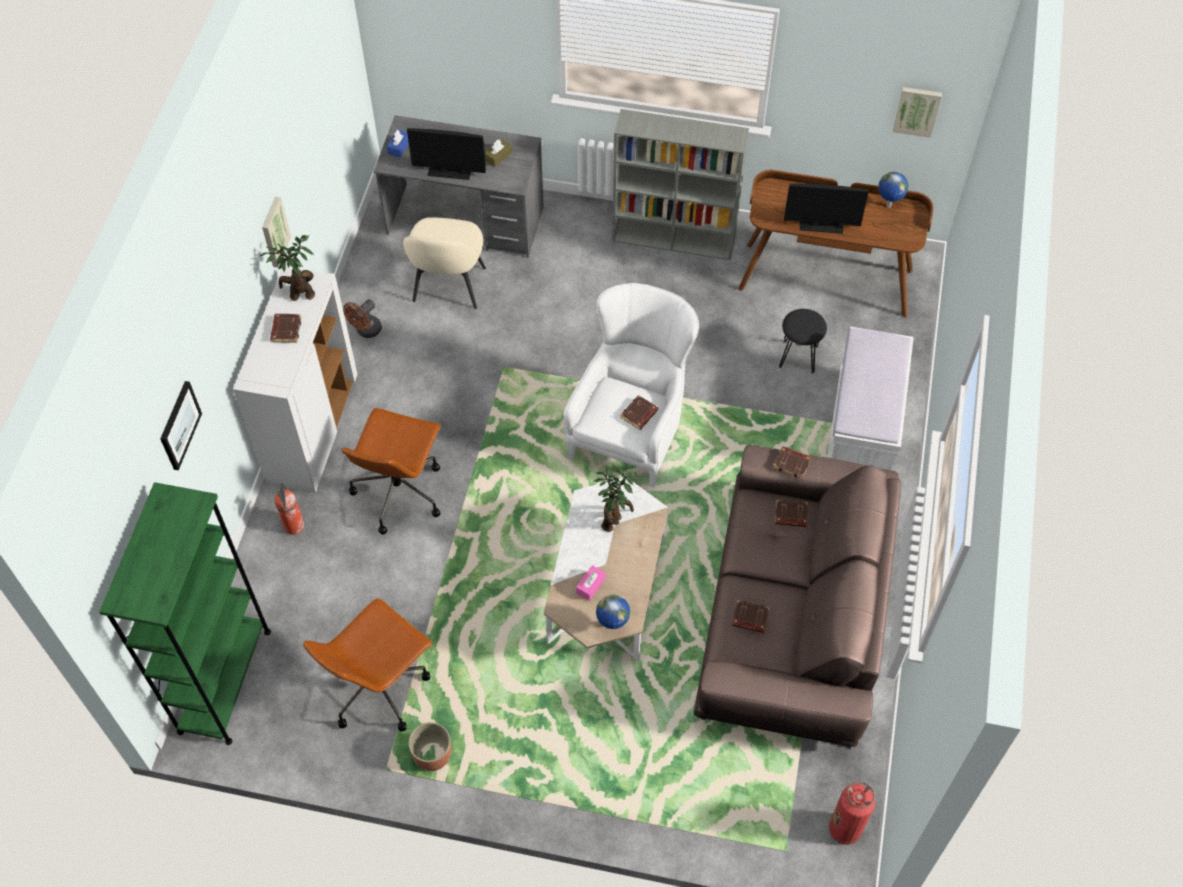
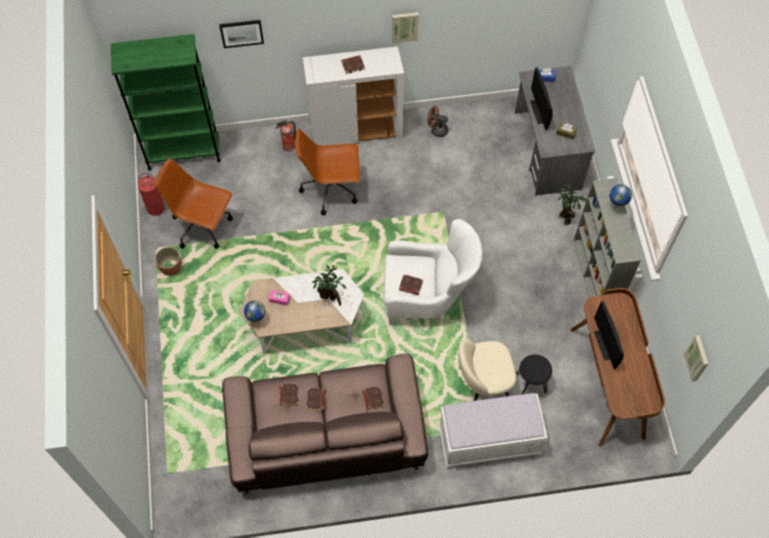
camera: 70 degrees right, 5 degrees up
potted plant [260,235,315,301] -> potted plant moved to [558,184,587,225]
beige chair [403,217,486,309] -> beige chair moved to [458,339,516,401]
brown book [773,446,812,479] -> brown book moved to [306,388,326,410]
fire extinguisher [829,781,875,844] -> fire extinguisher moved to [138,173,165,216]
globe [878,172,908,208] -> globe moved to [610,184,632,208]

